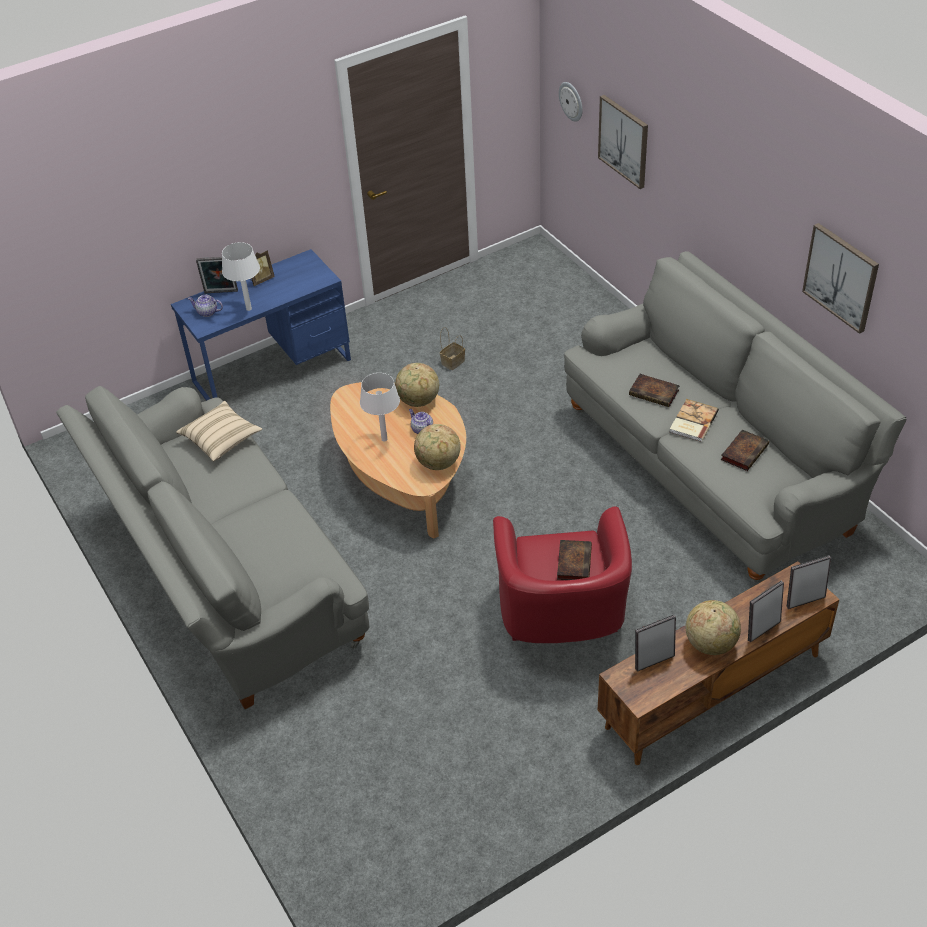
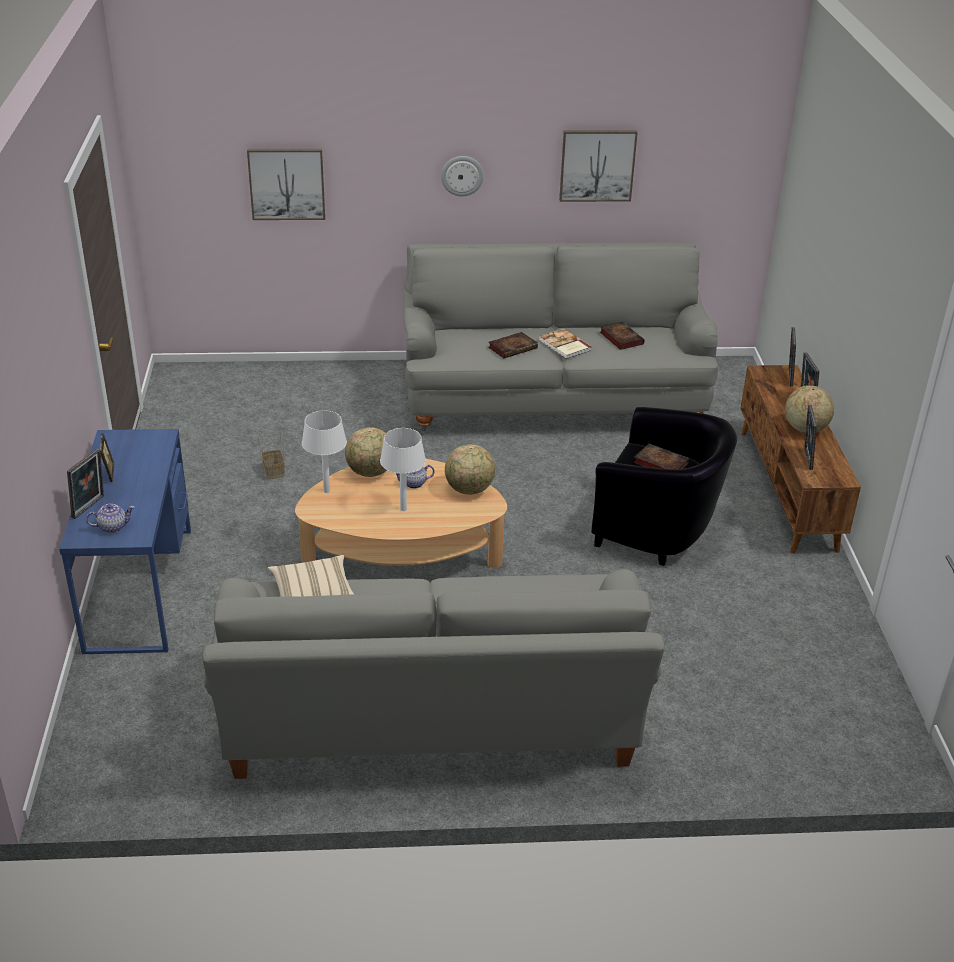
camera: 65 degrees left, 10 degrees down
teapot [188,295,223,317] -> teapot turned 150 degrees counterclockwise [86,504,135,533]
white table lamp [222,242,260,311] -> white table lamp moved to [302,410,347,493]
red armchair [493,507,632,643] -> black armchair [592,407,737,566]
wall clock [559,82,583,122] -> wall clock moved to [441,156,484,196]

